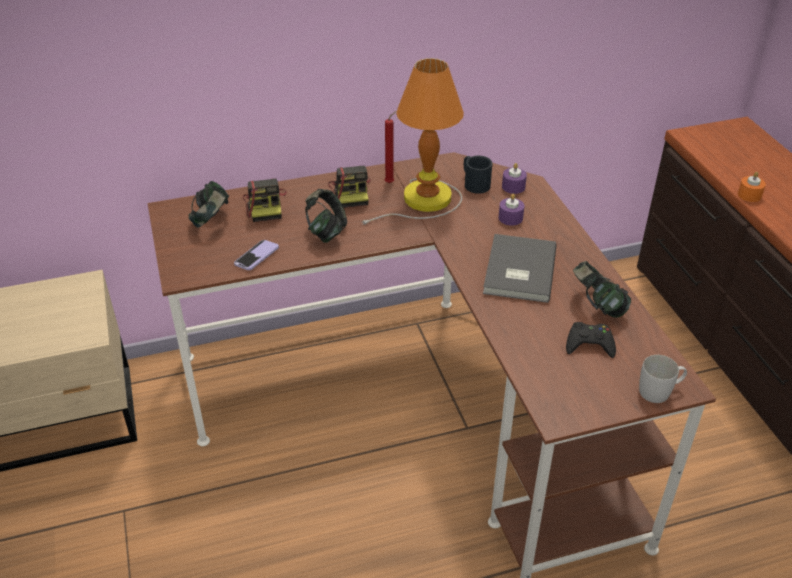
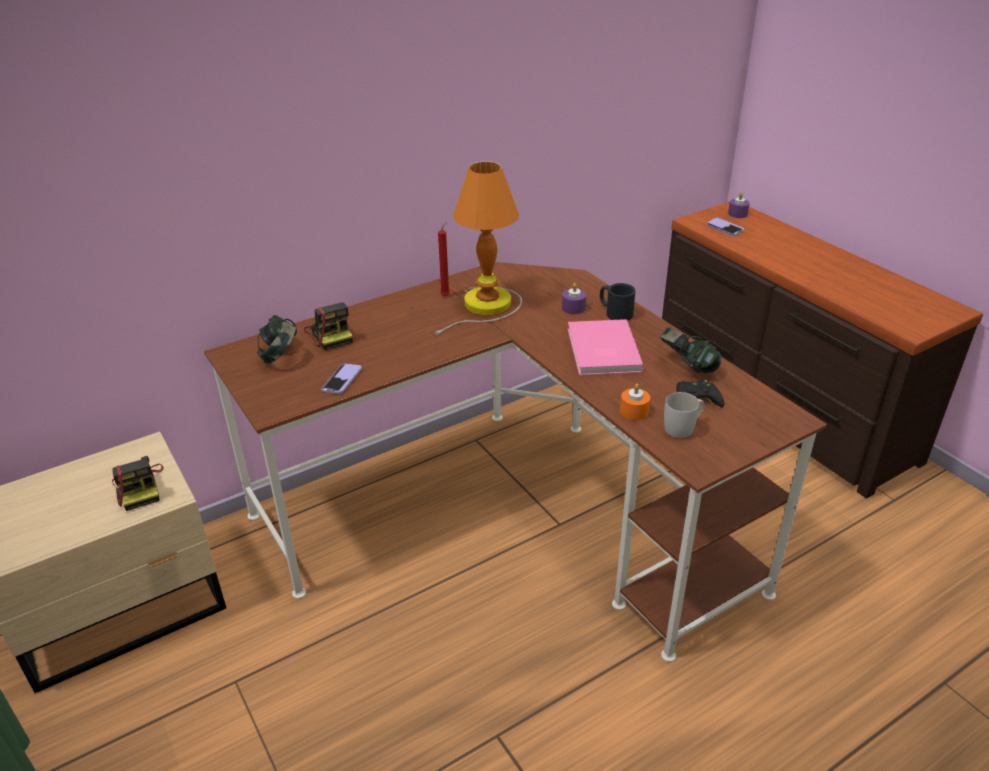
camera: 15 degrees left, 5 degrees down
headphones [305,189,347,243] -> none
camera [328,166,371,208] -> camera moved to [112,456,164,511]
black mug [464,156,492,194] -> black mug moved to [600,283,636,321]
grey book [483,234,557,303] -> pink book [568,319,644,375]
purple candle [502,163,527,194] -> purple candle moved to [728,192,750,218]
white mug [639,355,687,403] -> white mug moved to [664,392,705,438]
orange candle [738,172,766,202] -> orange candle moved to [620,384,650,420]
none -> phone [706,218,744,236]

